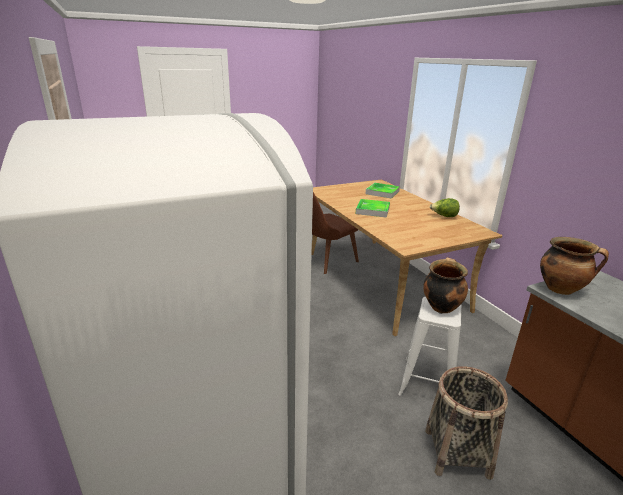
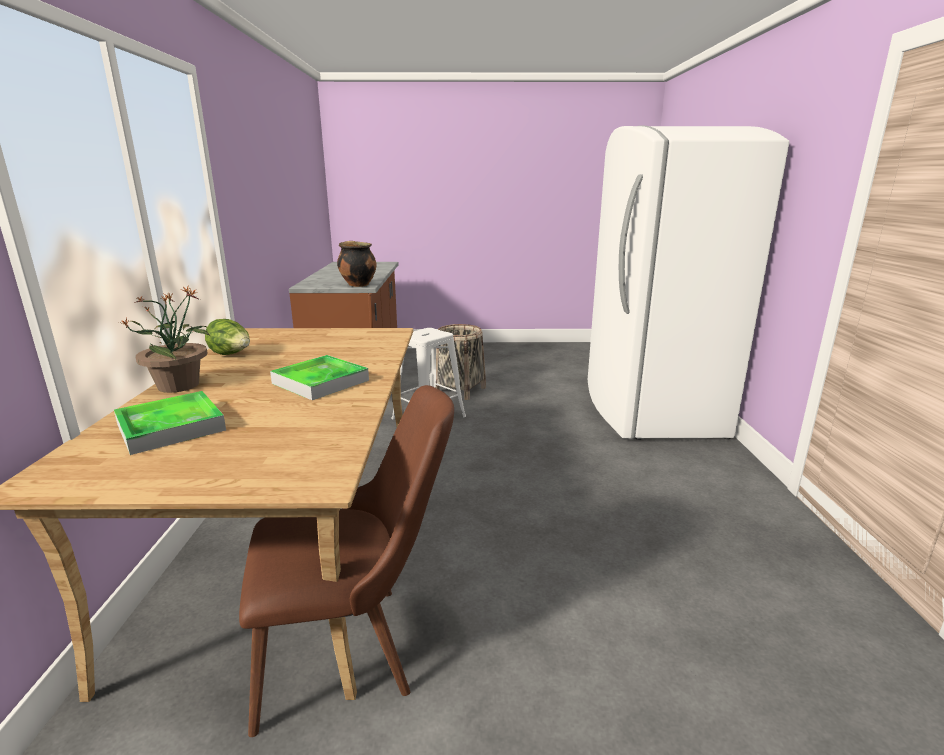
camera: 155 degrees left, 5 degrees down
cooking pot [423,258,468,313] -> none
none -> potted plant [119,284,211,393]

